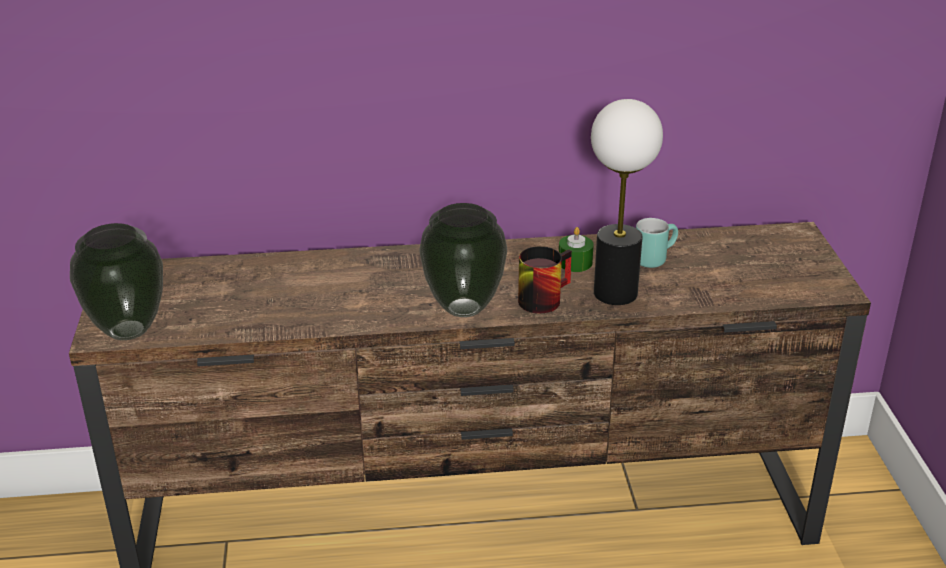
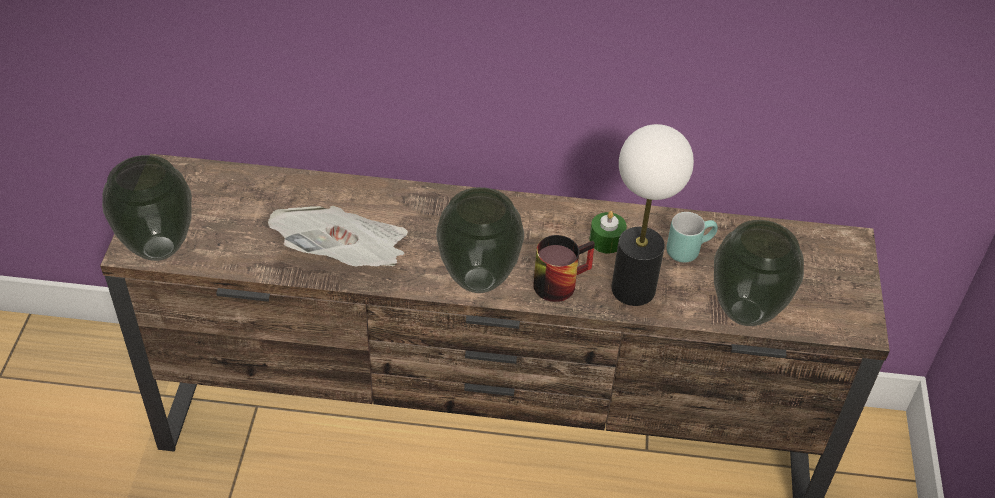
camera: 10 degrees right, 15 degrees up
none -> newspaper [268,206,408,267]
none -> vase [714,220,804,326]

